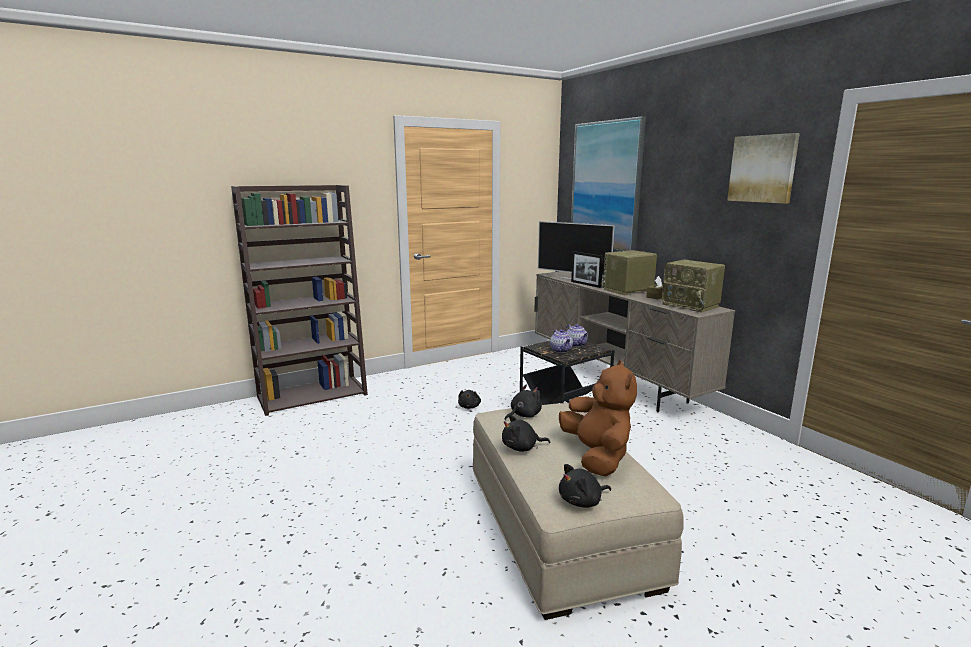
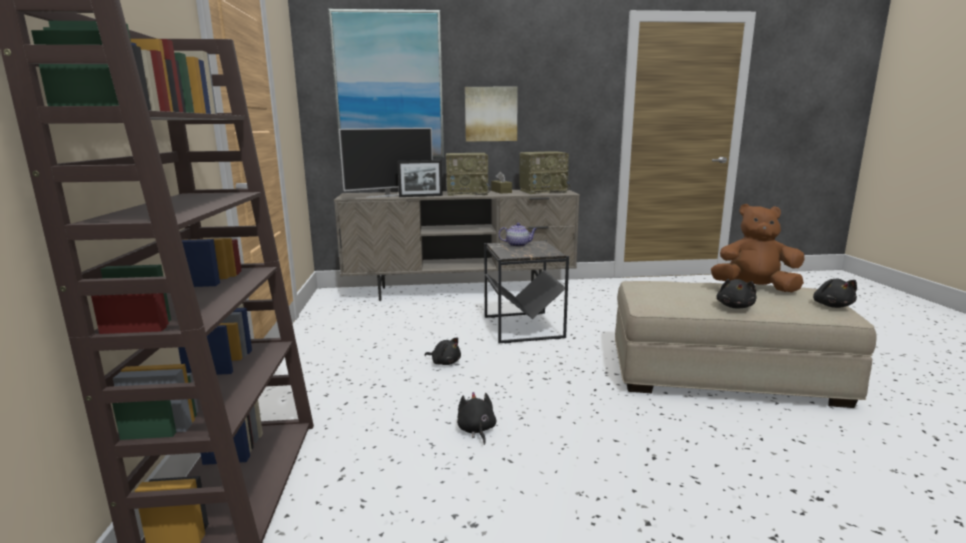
camera: 65 degrees left, 0 degrees up
black plush toy [505,385,542,420] -> black plush toy moved to [457,392,496,445]
teapot [550,329,573,353] -> none
radio [601,250,657,295] -> radio turned 90 degrees counterclockwise [446,153,491,196]
picture [727,133,800,204] -> picture moved to [465,87,518,142]

